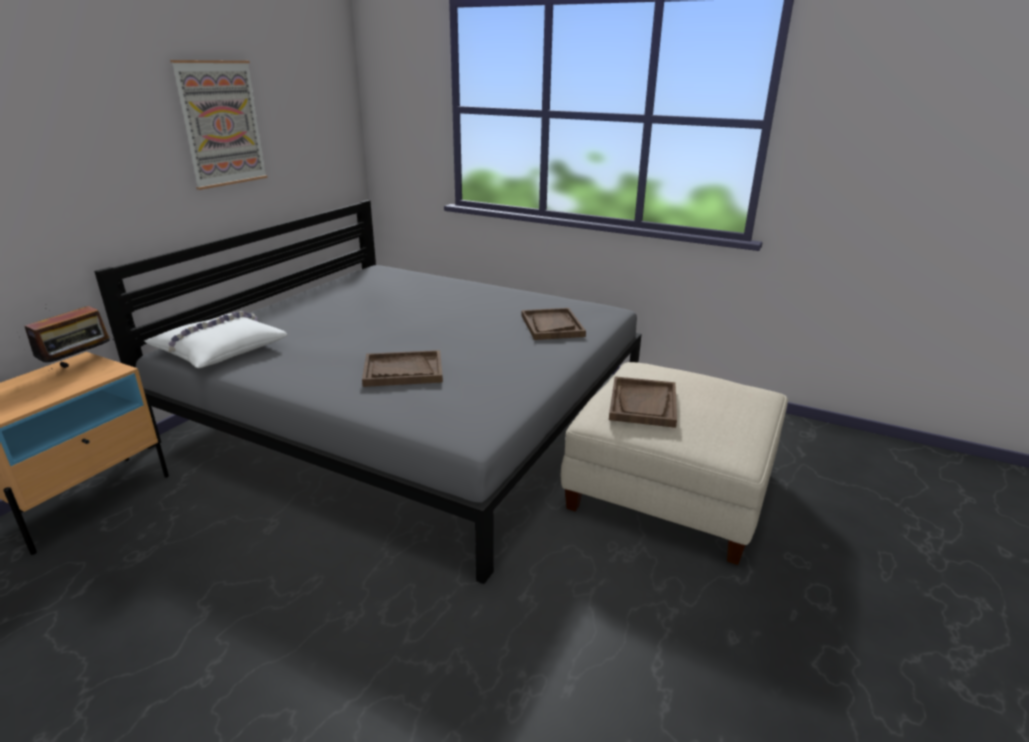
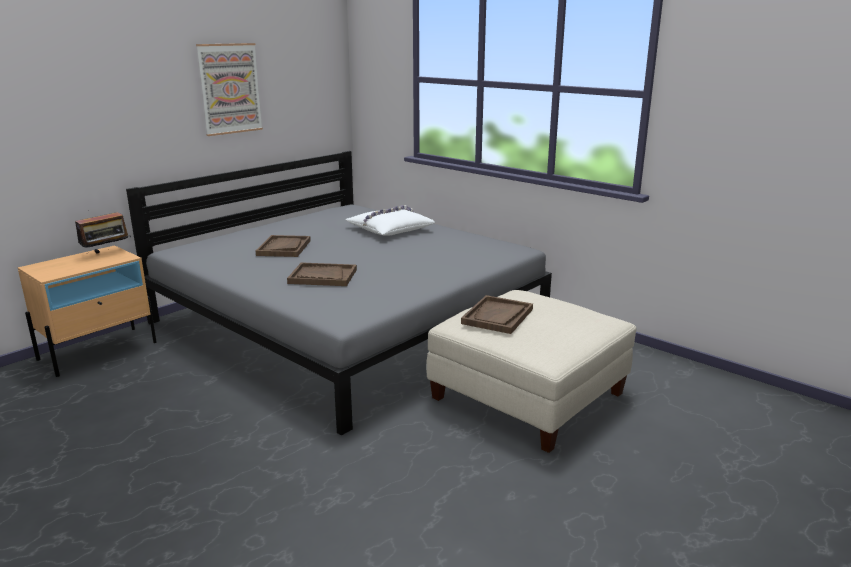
camera: 15 degrees right, 5 degrees down
white pillow [144,311,288,368] -> white pillow moved to [345,205,435,236]
brown tray [522,308,586,340] -> brown tray moved to [256,235,311,257]

